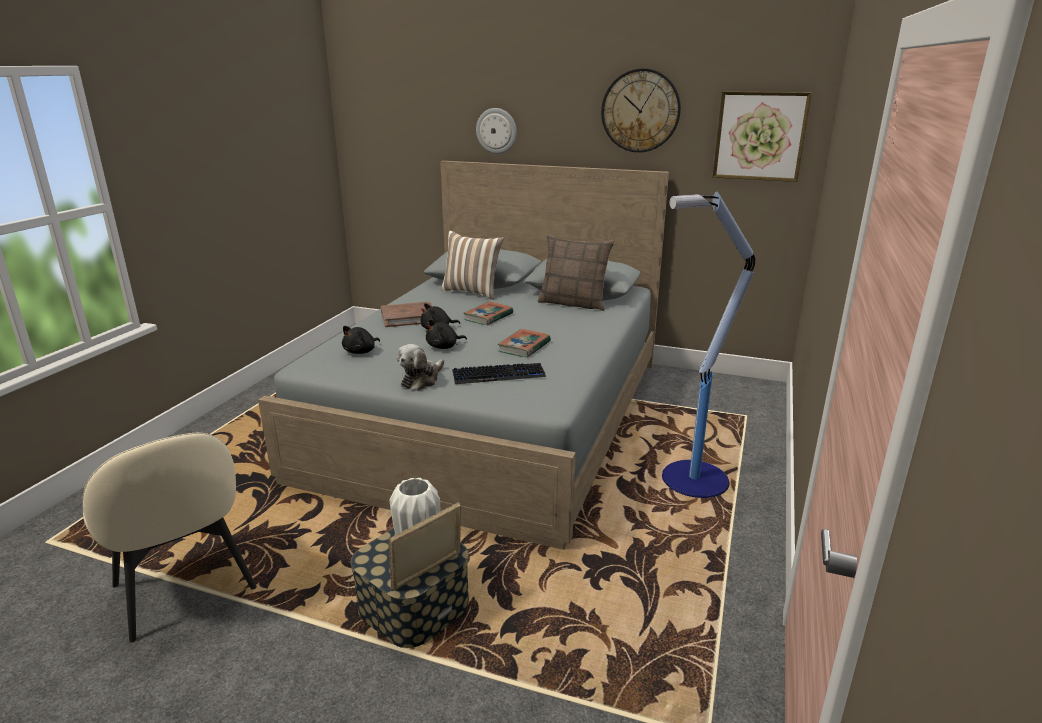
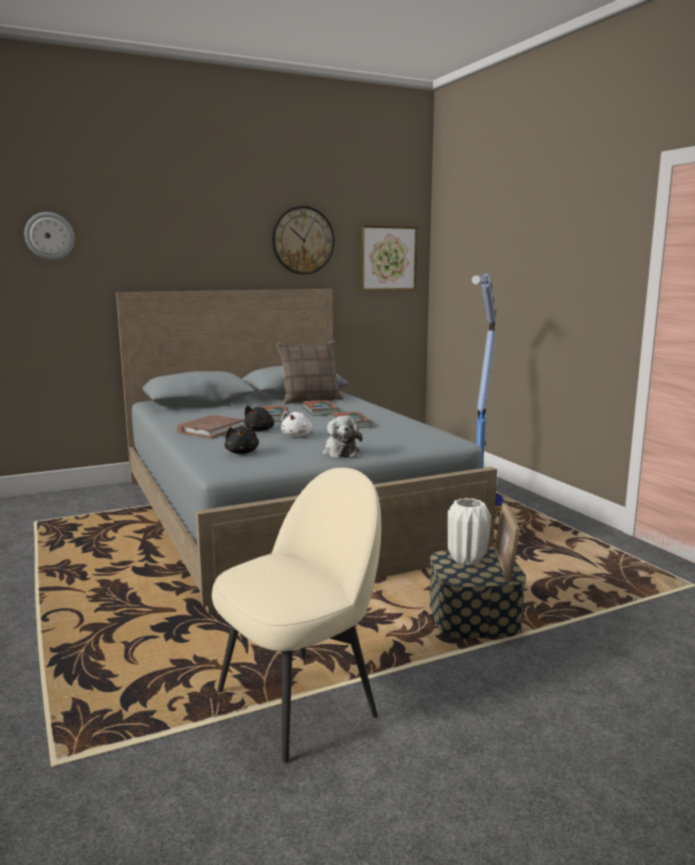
camera: 45 degrees left, 10 degrees down
beige chair [82,433,257,643] -> beige chair turned 45 degrees counterclockwise [212,468,381,763]
black plush toy [426,319,467,349] -> white plush toy [281,411,313,437]
pillow [441,231,504,300] -> none
keyboard [452,363,546,384] -> none
wall clock [476,108,517,154] -> wall clock moved to [24,212,74,260]
none -> book [302,400,340,416]

